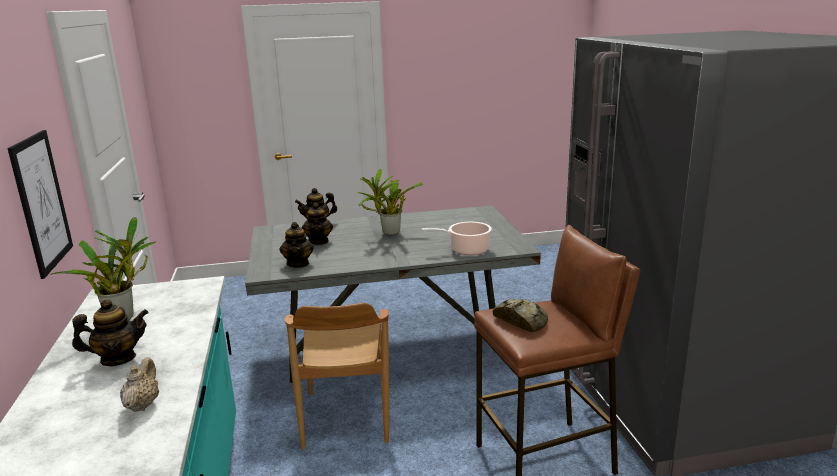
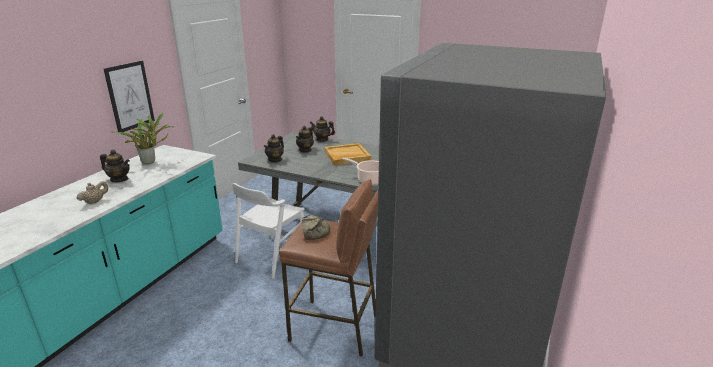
camera: 35 degrees right, 5 degrees up
brown chair [285,303,389,450] -> white chair [232,183,305,279]
potted plant [357,169,424,235] -> beige tray [325,143,371,165]

